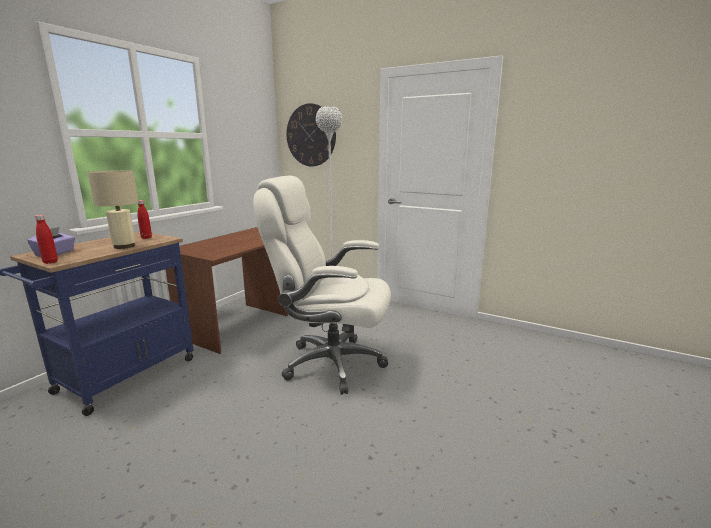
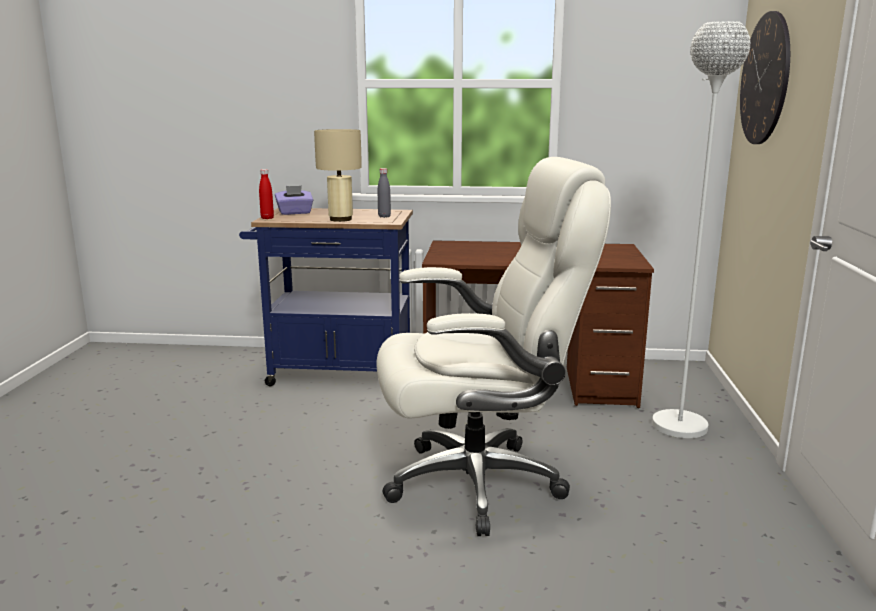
camera: 65 degrees right, 0 degrees up
red bottle [137,200,152,239] -> grey bottle [378,168,391,218]
white office chair [253,176,391,395] -> white office chair turned 90 degrees clockwise [376,157,611,536]

